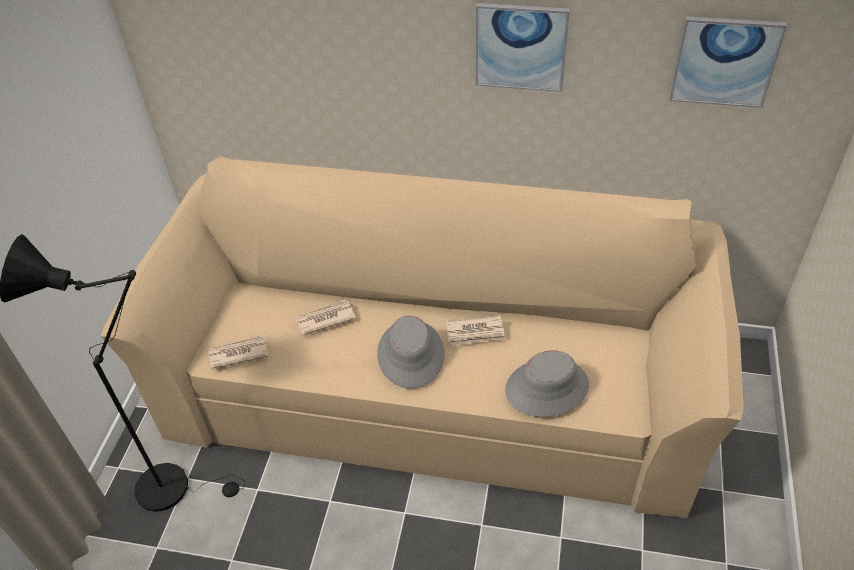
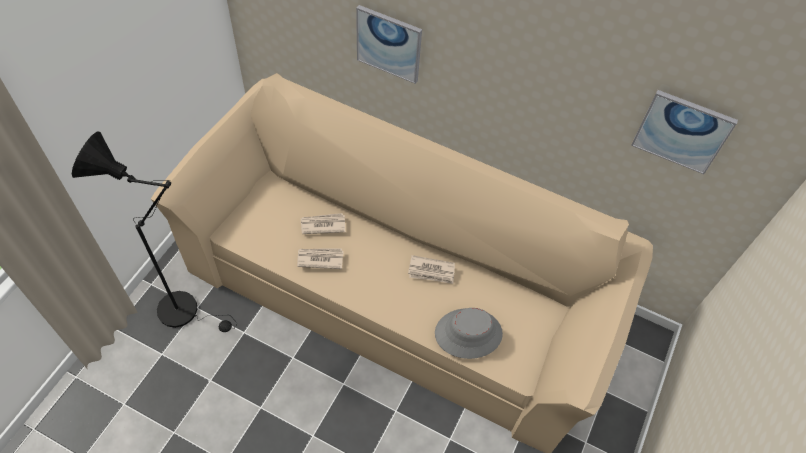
camera: 10 degrees right, 10 degrees up
newspaper [208,335,268,369] -> newspaper moved to [297,249,344,269]
grey hat [377,315,445,389] -> none
picture [476,3,570,92] -> picture moved to [356,5,422,84]

